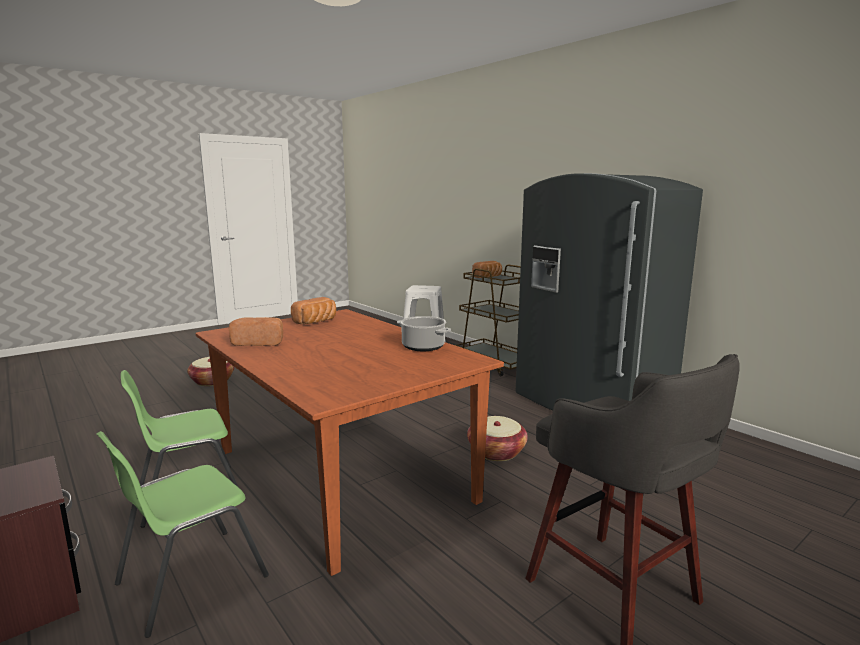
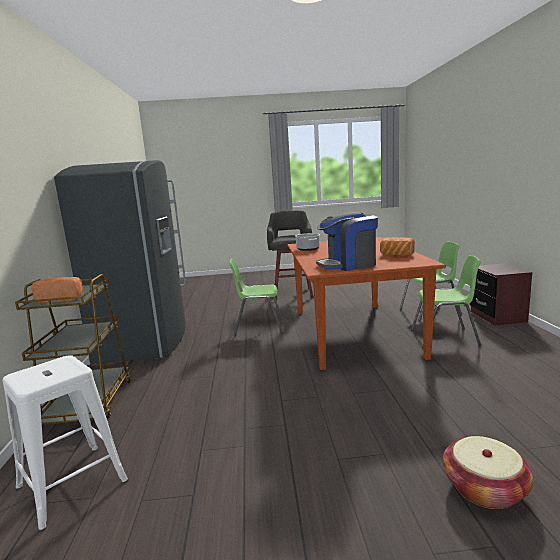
camera: 145 degrees left, 0 degrees up
bread [291,297,336,324] -> coffee machine [316,212,378,271]
basket [467,416,528,461] -> green chair [229,259,283,336]

